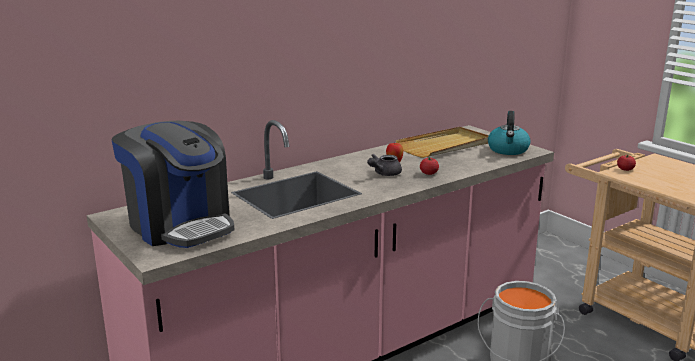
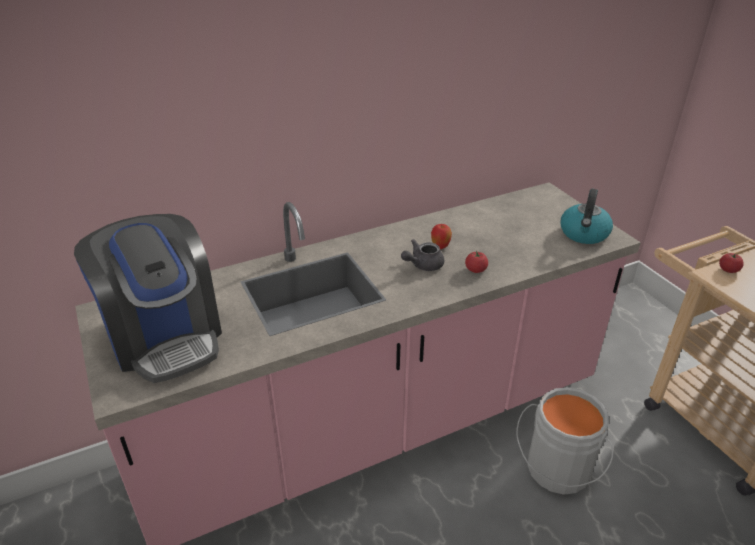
camera: 10 degrees right, 15 degrees up
beige tray [395,127,489,158] -> none

